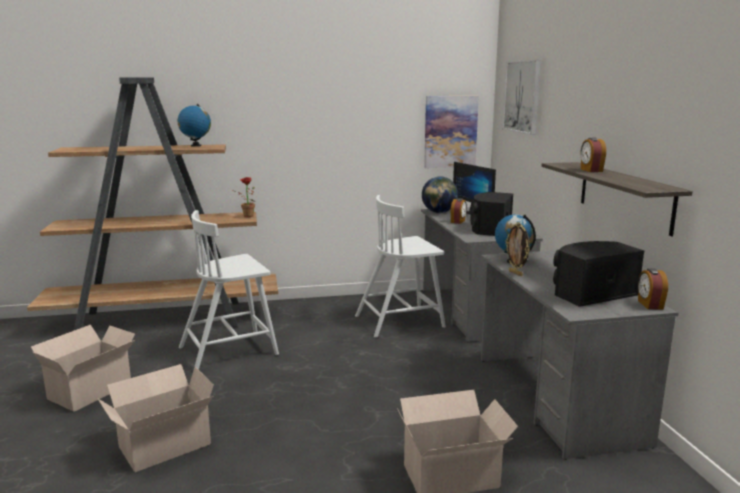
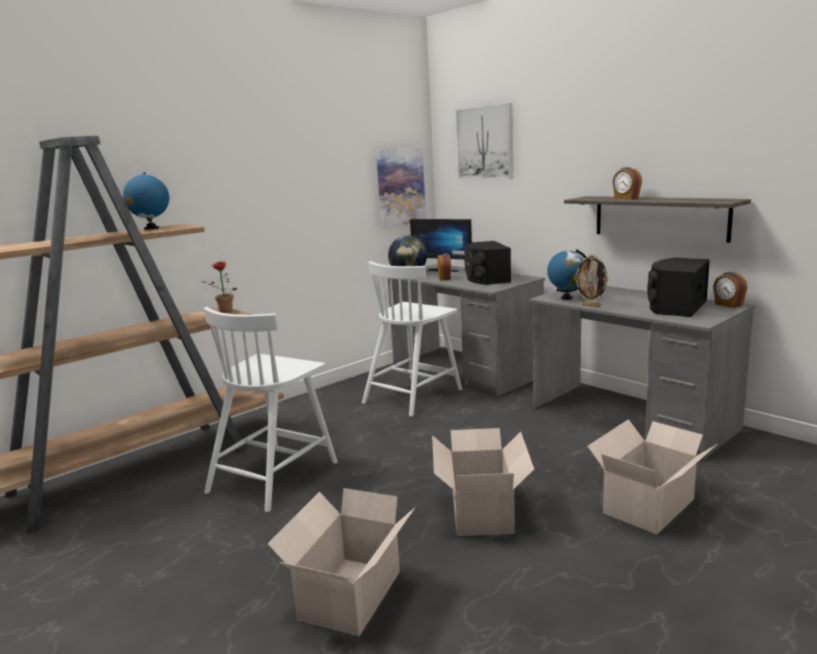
camera: 30 degrees left, 0 degrees up
cardboard box [31,325,135,412] -> cardboard box moved to [432,428,535,536]

